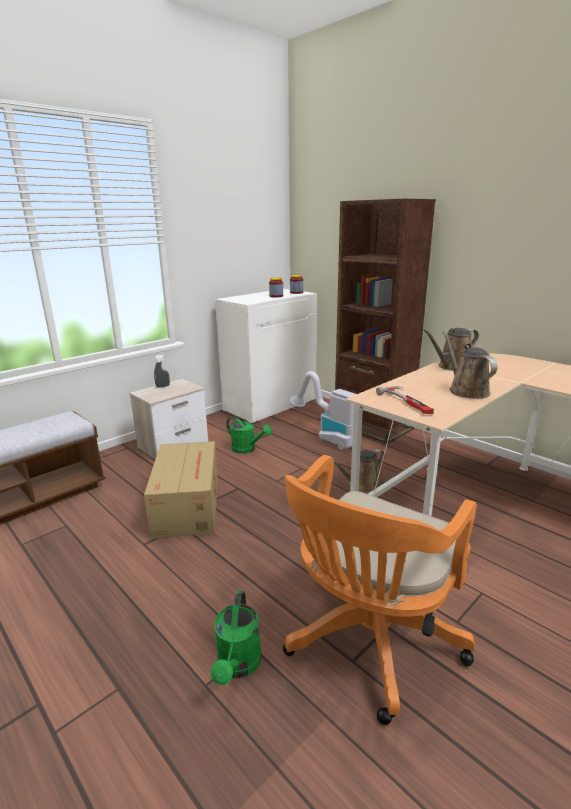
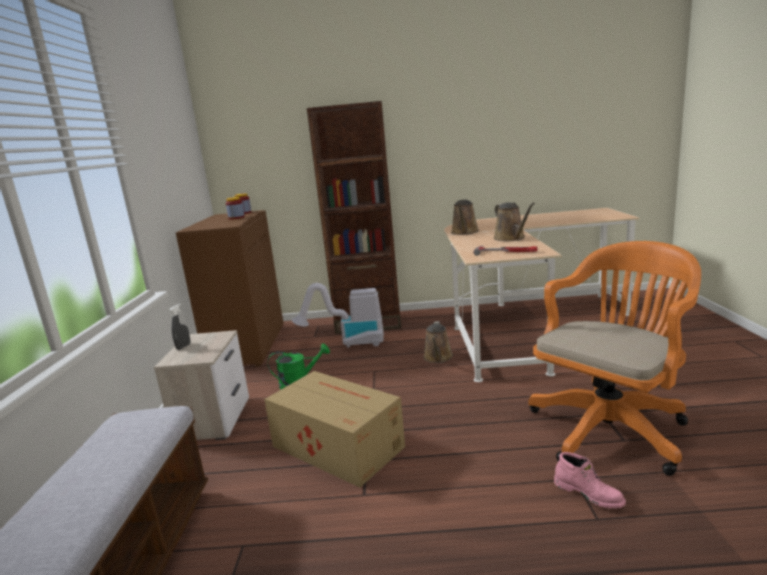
camera: 45 degrees left, 5 degrees down
green watering can [211,591,262,685] -> pink boot [554,452,626,509]
white cabinet [215,289,317,424] -> brown cabinet [176,210,284,367]
orange office chair [283,455,476,725] -> orange office chair turned 120 degrees counterclockwise [528,241,701,476]
brown watering can [443,331,497,399] -> brown watering can turned 135 degrees counterclockwise [494,202,535,241]

